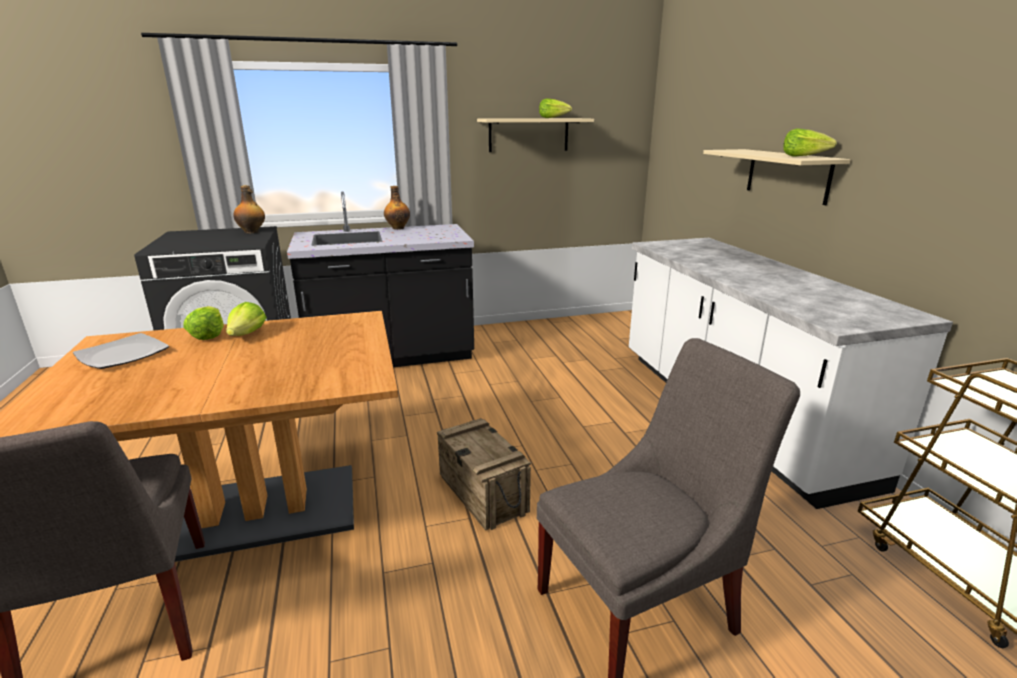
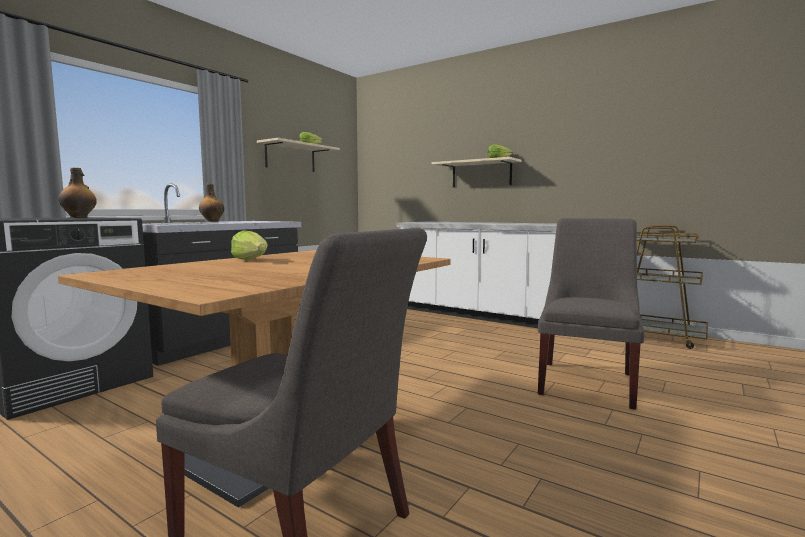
camera: 40 degrees left, 15 degrees down
plate [73,333,169,369] -> none
lettuce [183,306,224,340] -> none
crate [437,418,531,530] -> none

